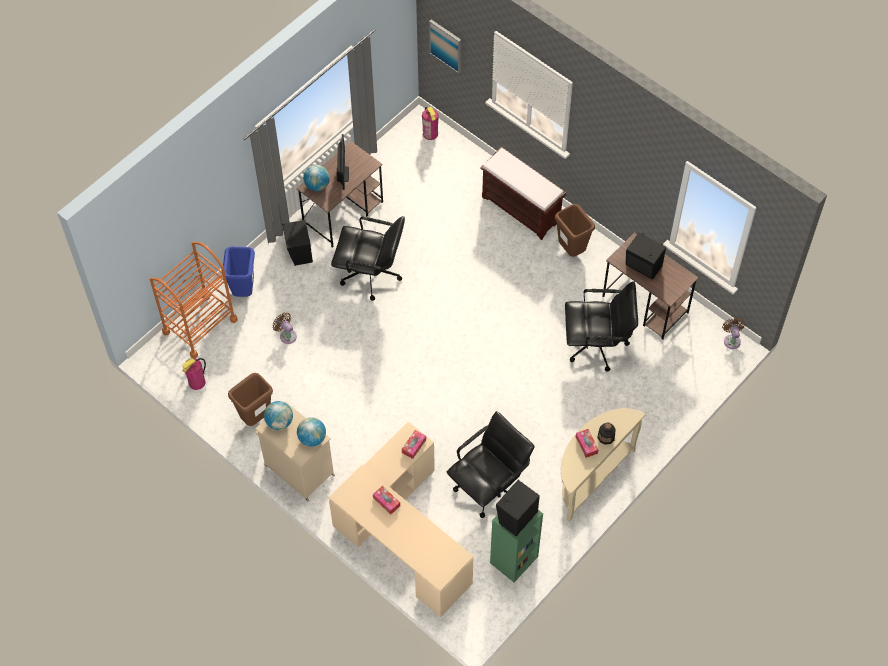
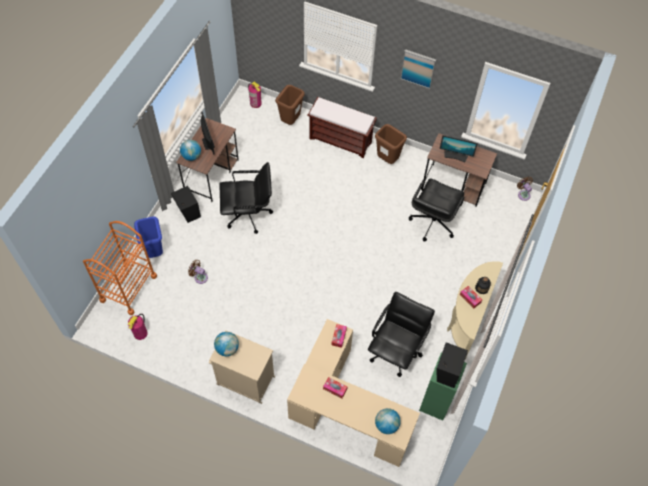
camera: 20 degrees left, 0 degrees up
brown trash can [228,373,273,426] -> brown trash can moved to [275,85,305,125]
globe [297,417,326,447] -> globe moved to [375,408,401,434]
picture [429,19,461,73] -> picture moved to [400,49,436,89]
black office chair [565,281,638,371] -> black office chair turned 135 degrees clockwise [409,179,464,242]
black speaker [626,233,666,280] -> monitor [440,135,478,162]

